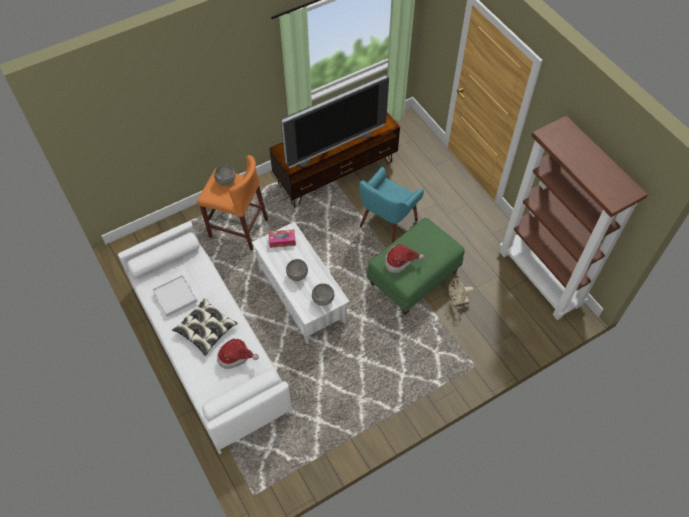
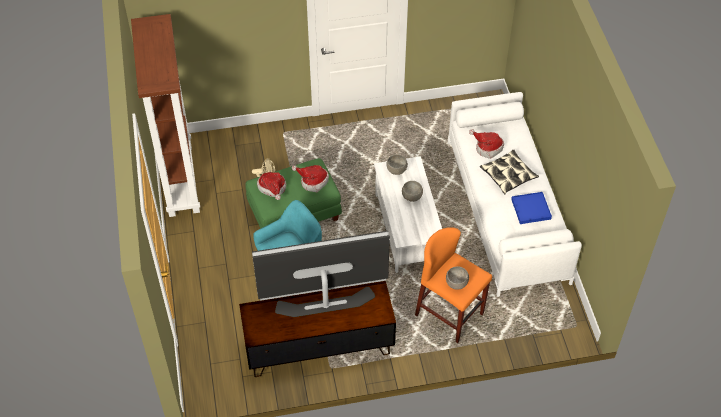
camera: 160 degrees left, 5 degrees down
white tray [152,275,197,317] -> blue tray [511,192,552,224]
tissue box [269,229,296,248] -> none
none -> hat [257,172,286,200]

